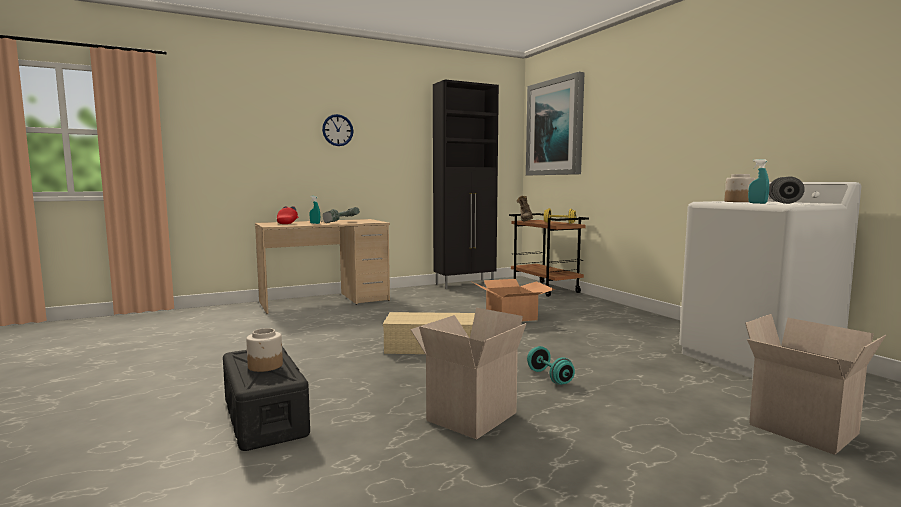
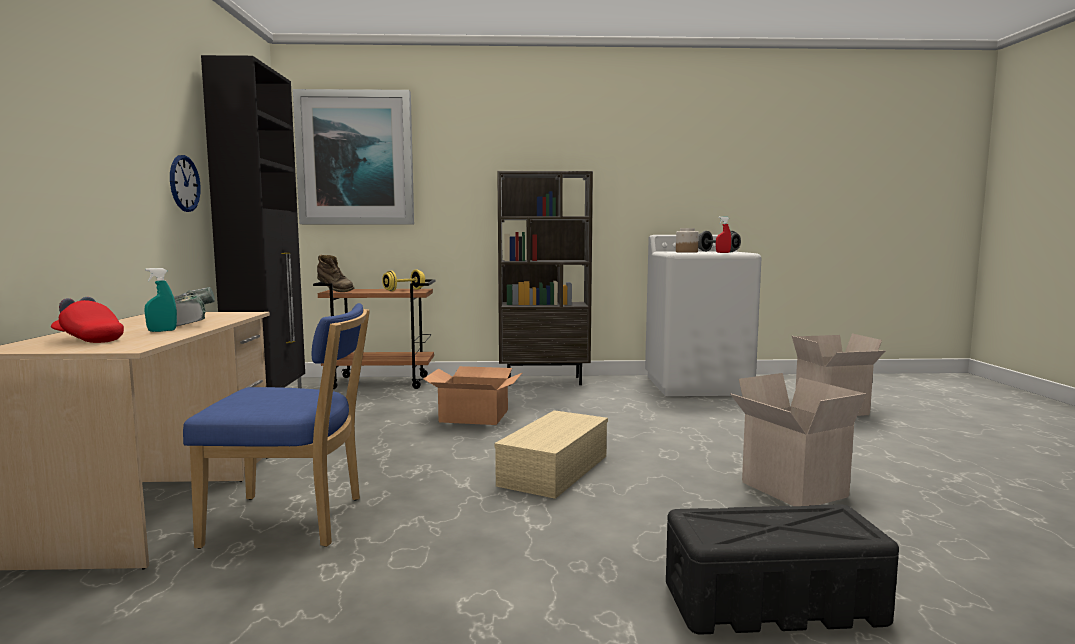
camera: 65 degrees left, 0 degrees up
jar [246,328,283,372] -> none
wall clock [322,114,353,146] -> wall clock moved to [170,155,201,212]
turquoise dumbbell [527,346,575,385] -> none
turquoise spray bottle [748,159,769,204] -> red spray bottle [716,216,731,253]
none -> blue chair [183,303,370,549]
none -> brown bookcase [497,171,593,386]

